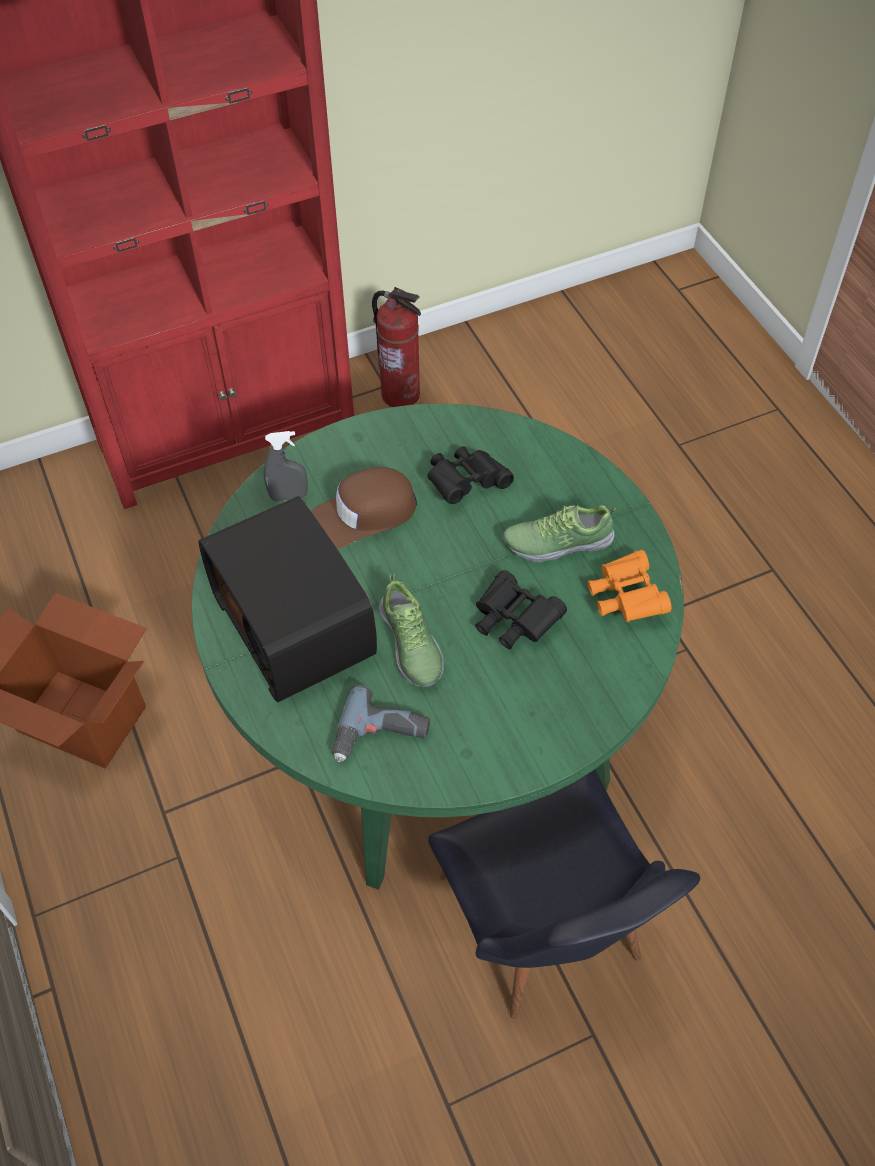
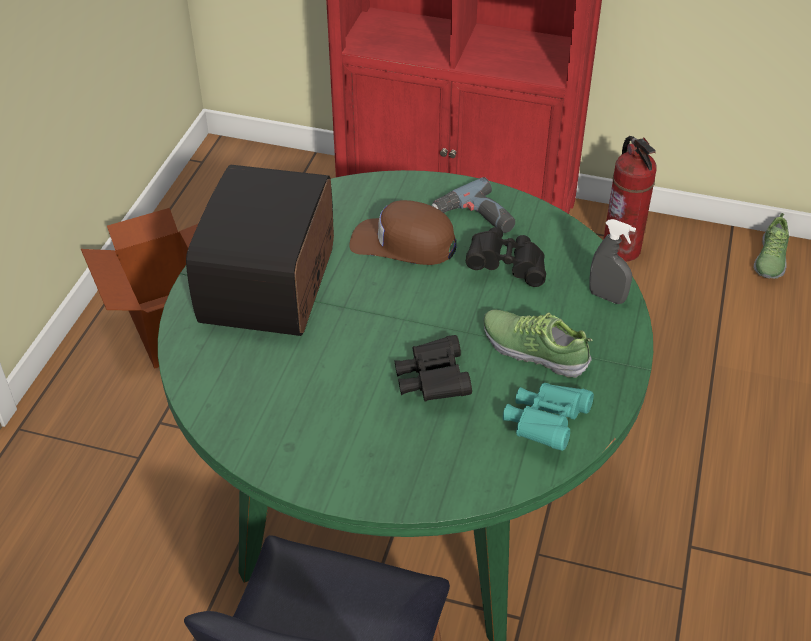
camera: 40 degrees right, 10 degrees down
grey spray bottle [264,431,308,501] -> grey spray bottle moved to [589,219,636,304]
power drill [332,685,430,762] -> power drill moved to [432,177,515,233]
shoe [379,574,444,687] -> shoe moved to [753,213,789,279]
orange binoculars [588,550,672,622] -> turquoise binoculars [503,383,594,451]

